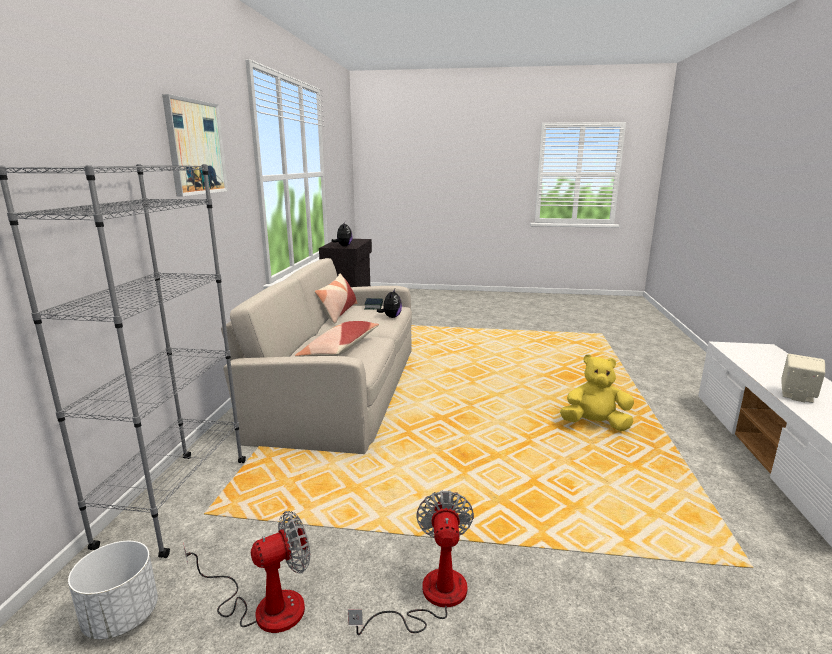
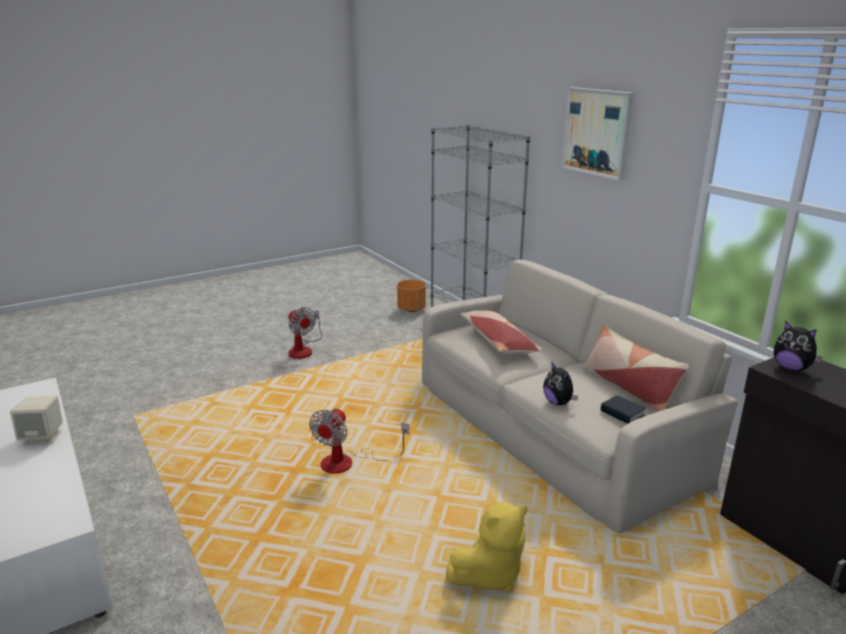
camera: 140 degrees right, 5 degrees up
white planter [68,541,158,639] -> orange planter [397,280,426,312]
fan [183,511,310,633] -> fan moved to [309,408,409,474]
yellow plush toy [560,354,634,431] -> yellow plush toy moved to [446,502,528,593]

